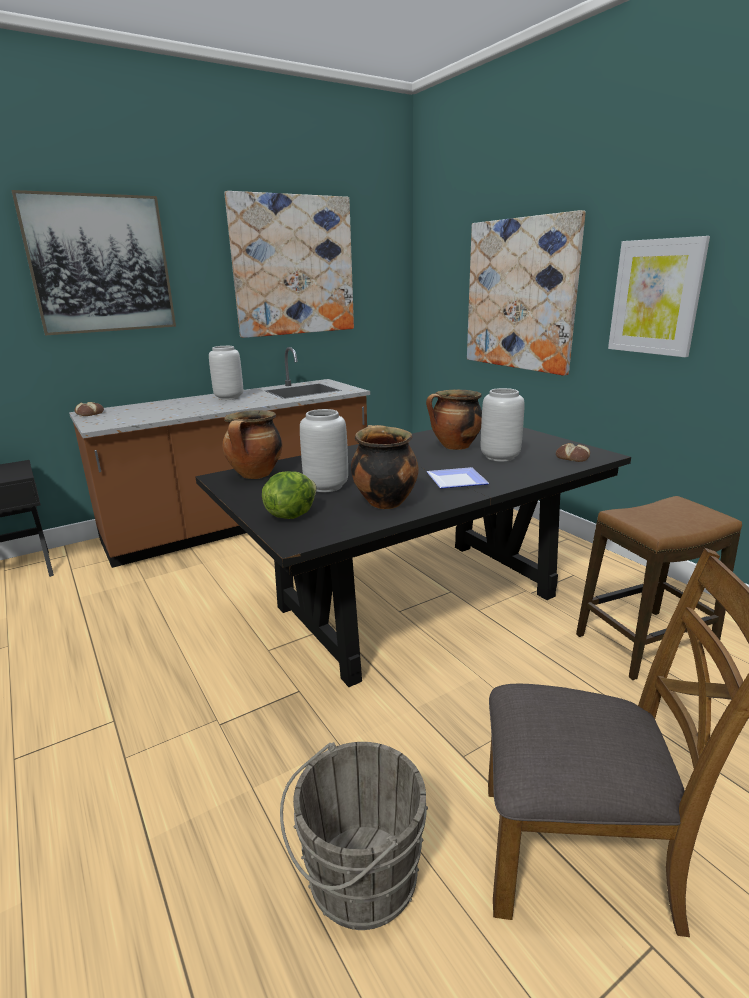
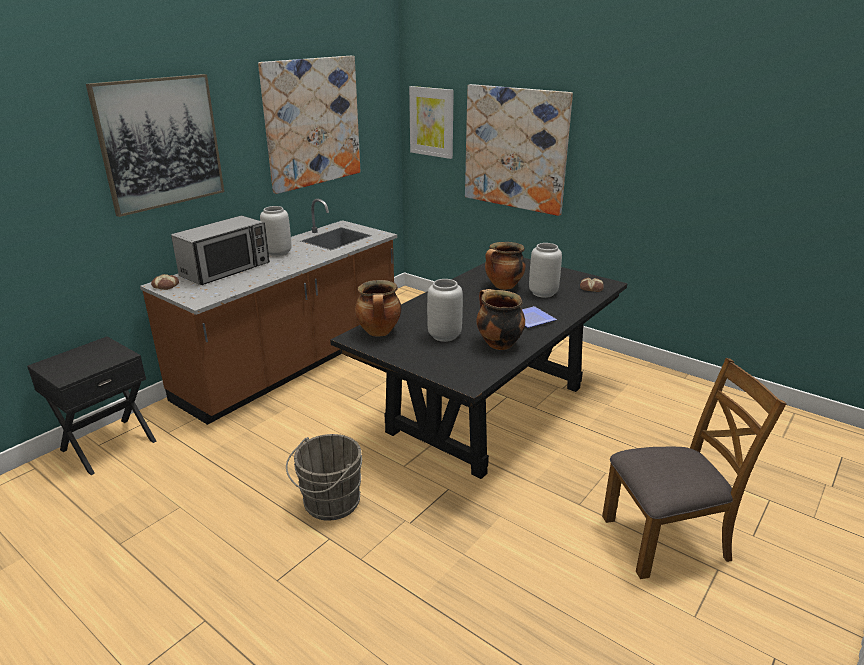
camera: 20 degrees left, 5 degrees up
lettuce [262,471,317,519] -> none
grey bucket [280,742,428,930] -> grey bucket moved to [286,434,362,521]
stool [576,496,742,680] -> none
picture [608,236,710,357] -> picture moved to [409,86,454,159]
none -> microwave [171,216,270,285]

